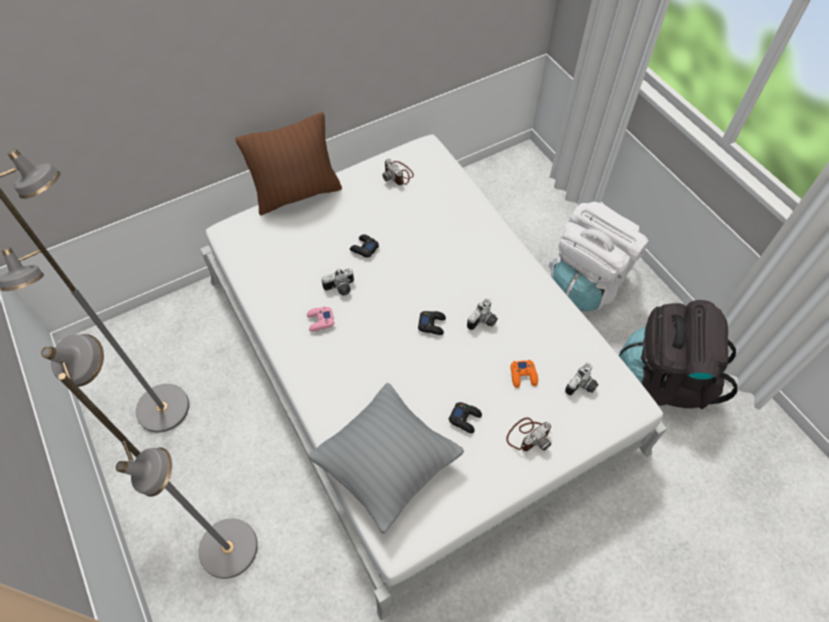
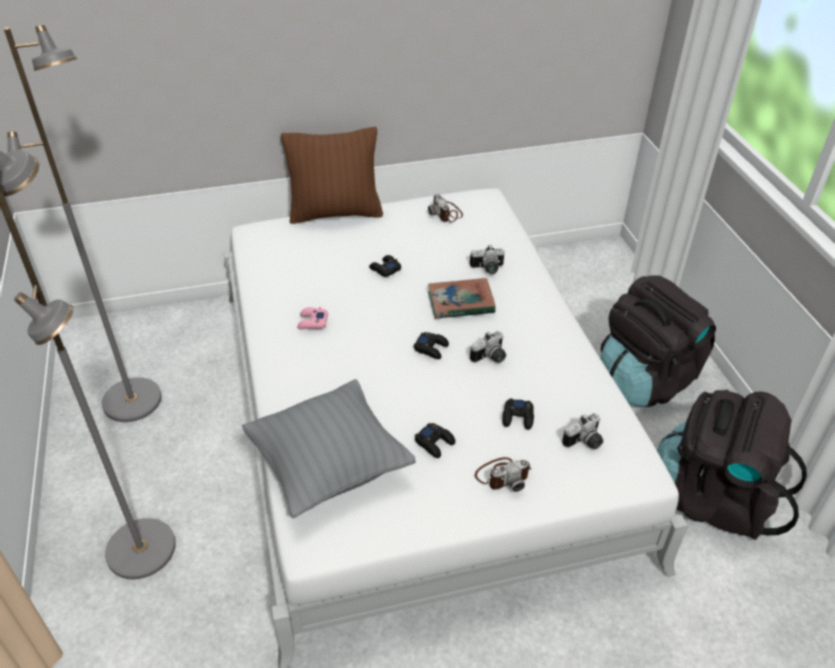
camera: 15 degrees right, 15 degrees down
camera [322,268,354,295] -> camera moved to [470,245,505,274]
orange game controller [511,360,538,388] -> black game controller [502,399,534,430]
white backpack [549,202,649,311] -> black backpack [600,275,716,407]
none -> book [428,278,496,319]

